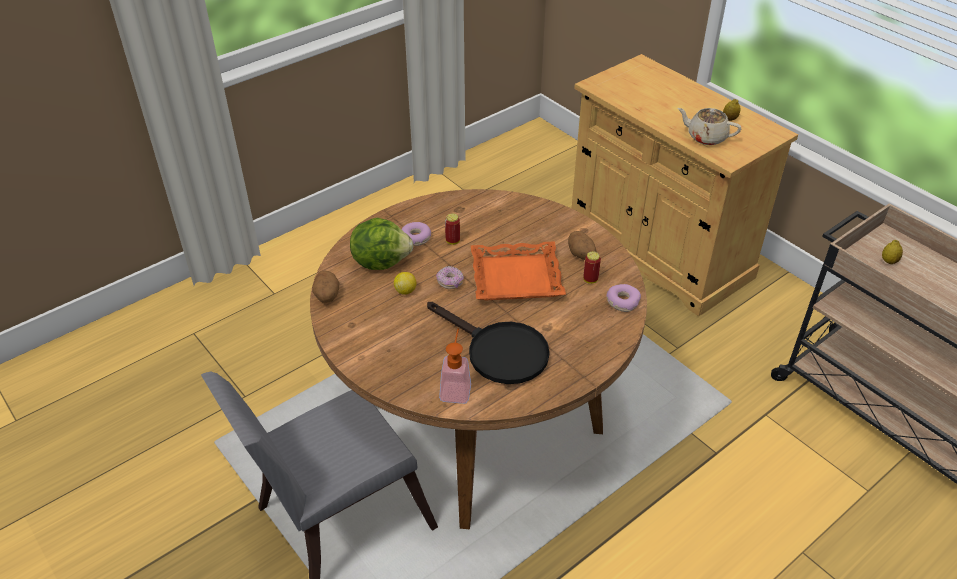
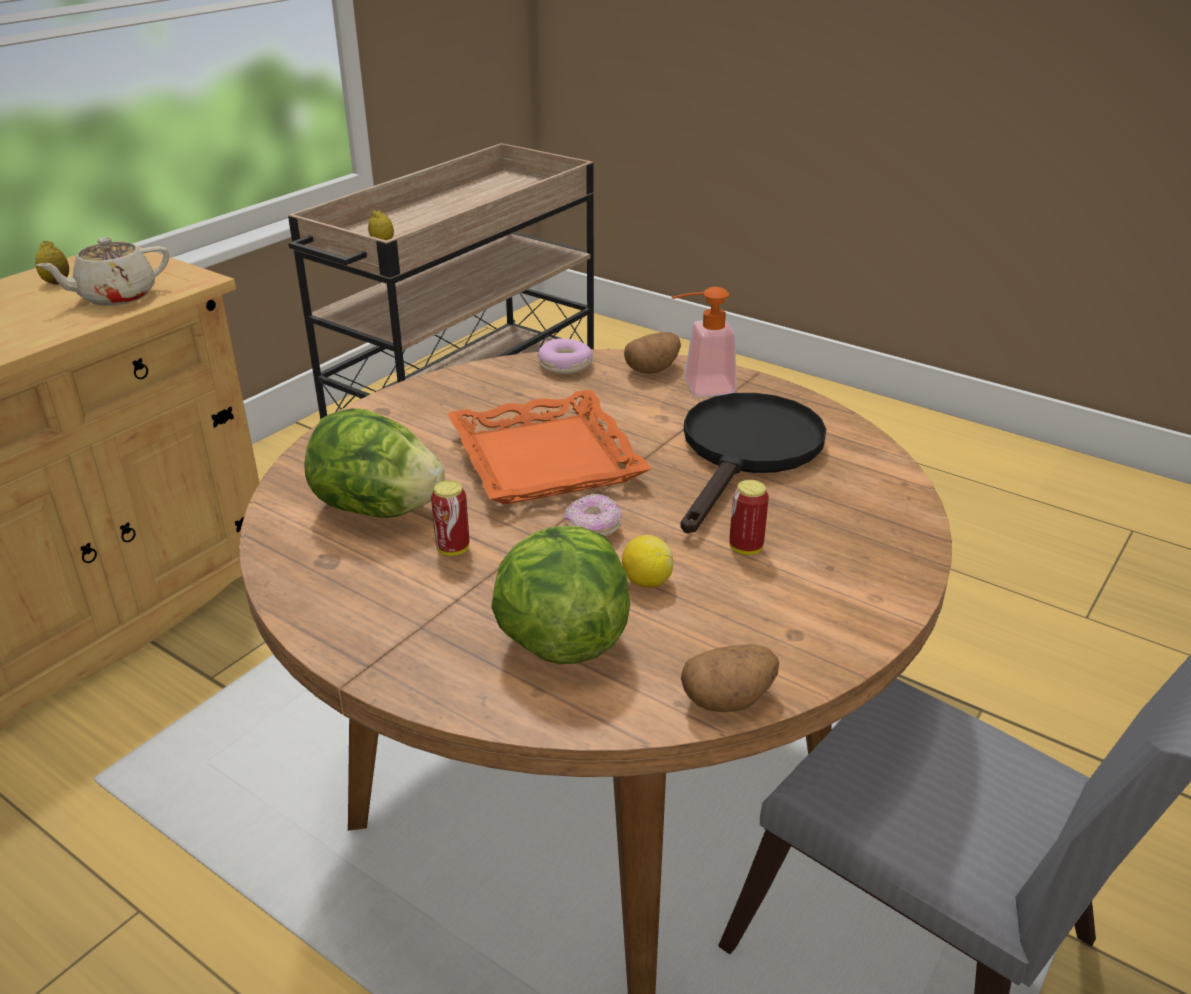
camera: 105 degrees left, 10 degrees down
donut [401,222,431,246] -> none
soap dispenser [439,329,471,404] -> soap dispenser moved to [672,287,736,397]
potato [568,231,596,260] -> potato moved to [624,332,681,374]
can [583,251,601,284] -> can moved to [729,480,769,555]
beige teapot [677,108,741,145] -> beige teapot turned 45 degrees clockwise [36,237,169,306]
none -> lettuce [304,408,445,518]

